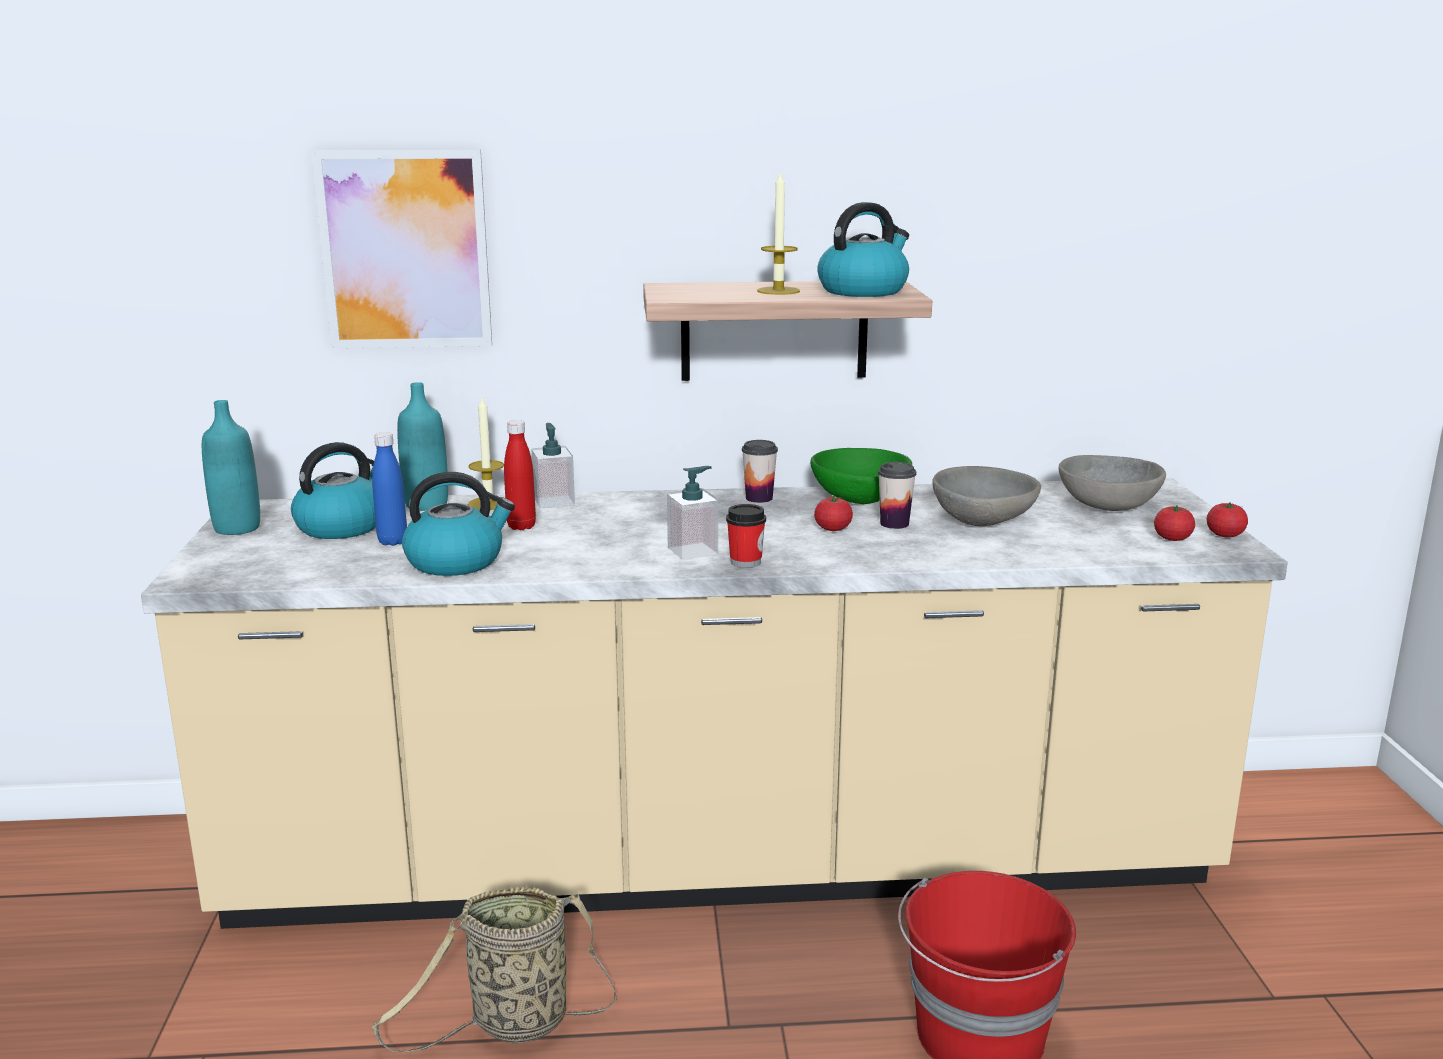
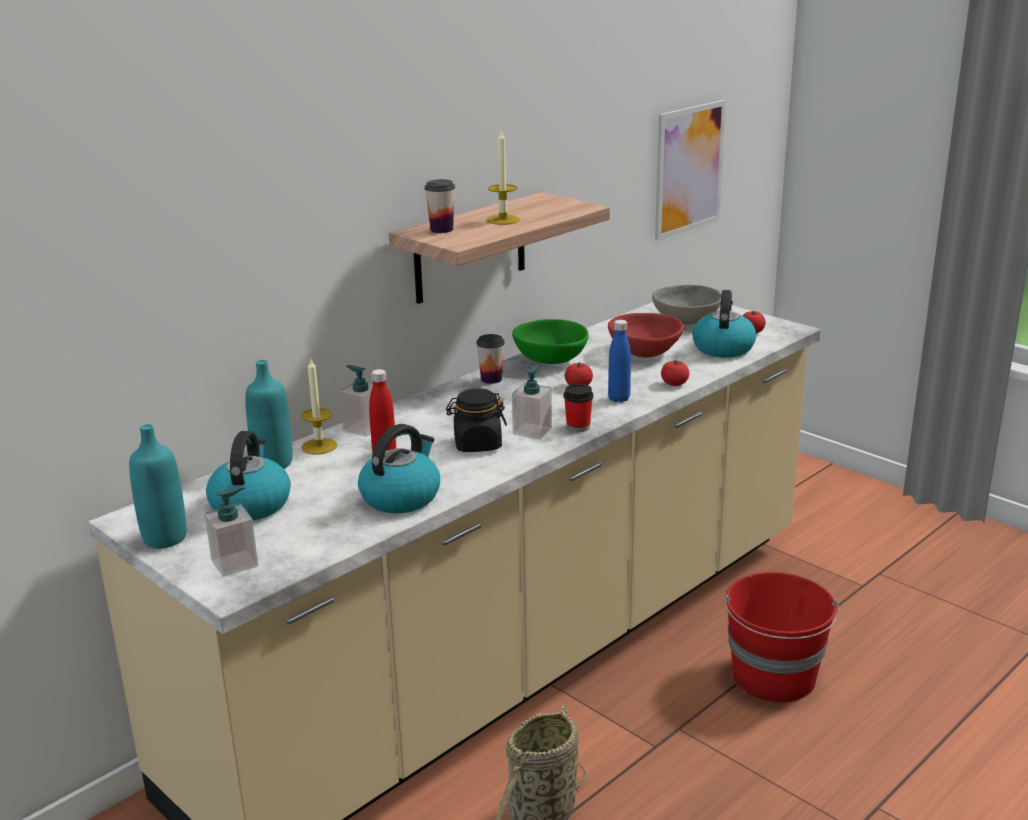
camera: 40 degrees left, 5 degrees up
picture [311,149,492,348] -> picture moved to [655,100,726,241]
blue bottle [372,432,407,546] -> blue bottle moved to [608,320,631,402]
kettle [817,202,909,297] -> kettle moved to [692,290,756,357]
cup [878,462,916,529] -> cup moved to [425,179,455,233]
grey bowl [932,466,1041,526] -> red bowl [608,313,683,357]
tomato [1207,502,1248,537] -> tomato moved to [661,360,689,386]
none -> soap dispenser [204,486,258,577]
none -> black jar [446,388,507,452]

